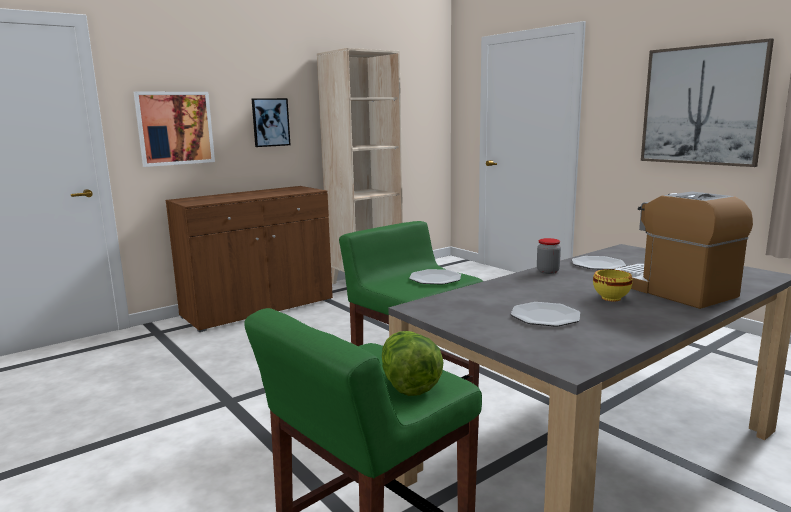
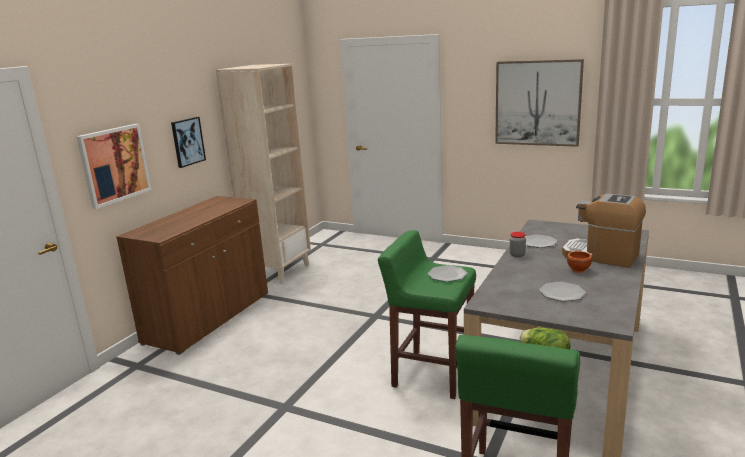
camera: 25 degrees left, 5 degrees up
yellow bowl [593,269,633,301] -> brown bowl [567,251,592,273]

